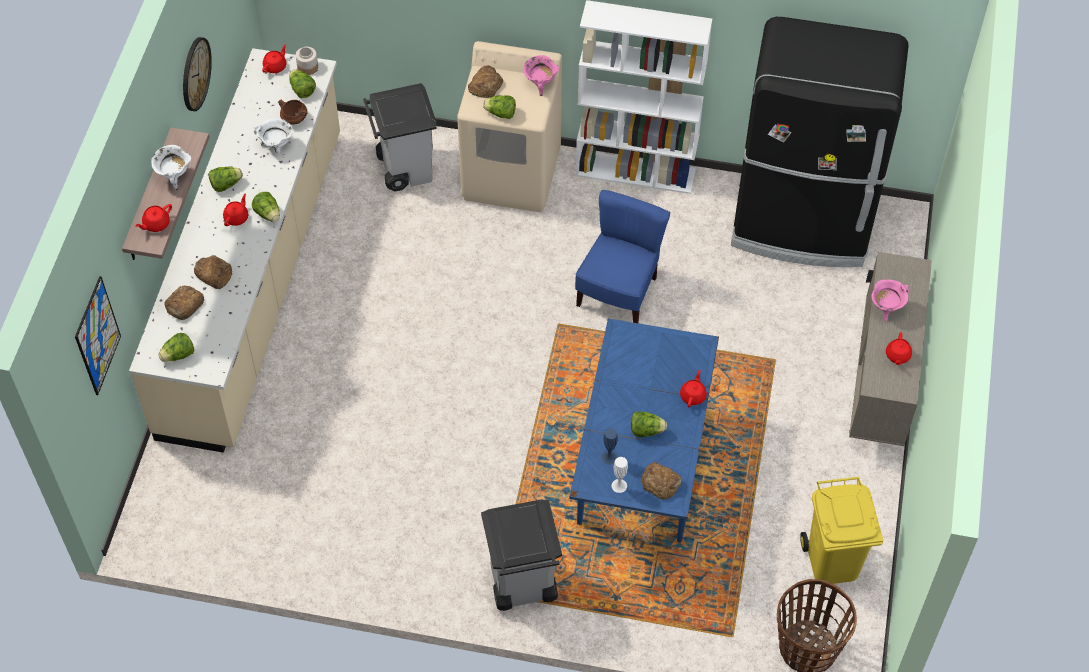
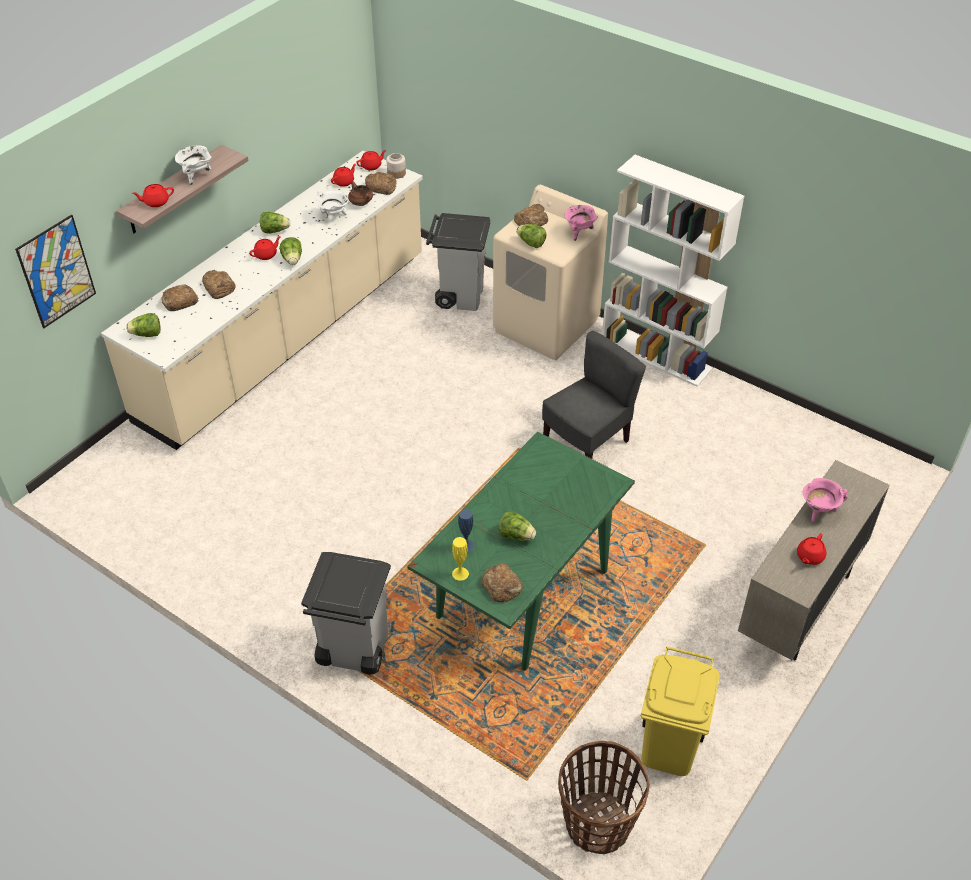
camera: 25 degrees right, 10 degrees down
wall clock [183,37,212,111] -> none
lettuce [289,70,316,98] -> bread [365,172,396,195]
blue dining table [569,319,719,543] -> green dining table [407,431,635,671]
blue chair [575,190,670,323] -> grey chair [542,331,646,459]
white vase [611,457,628,493] -> yellow vase [452,537,469,581]
red teapot [680,370,707,407] -> red teapot moved to [331,164,356,187]
black fridge [731,17,909,267] -> none

